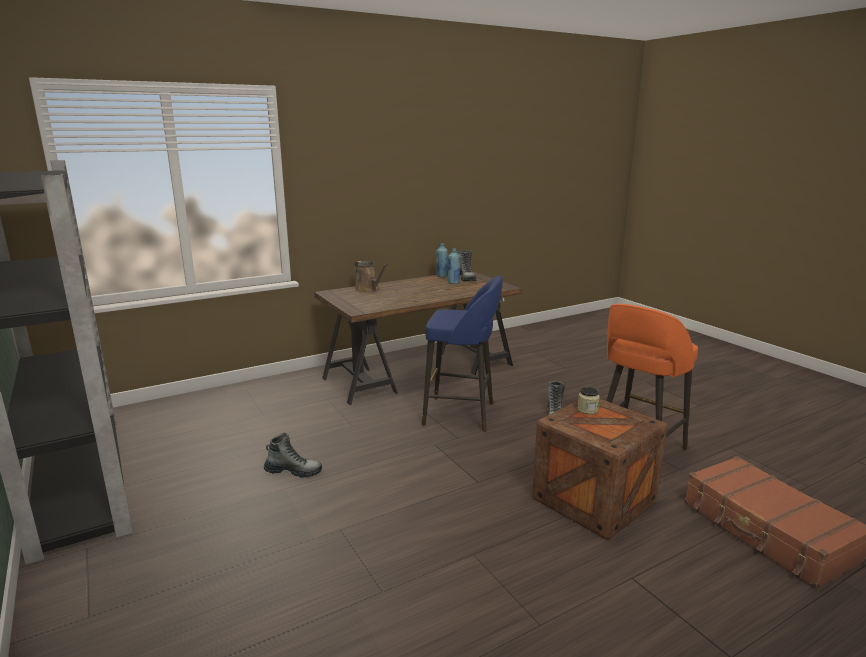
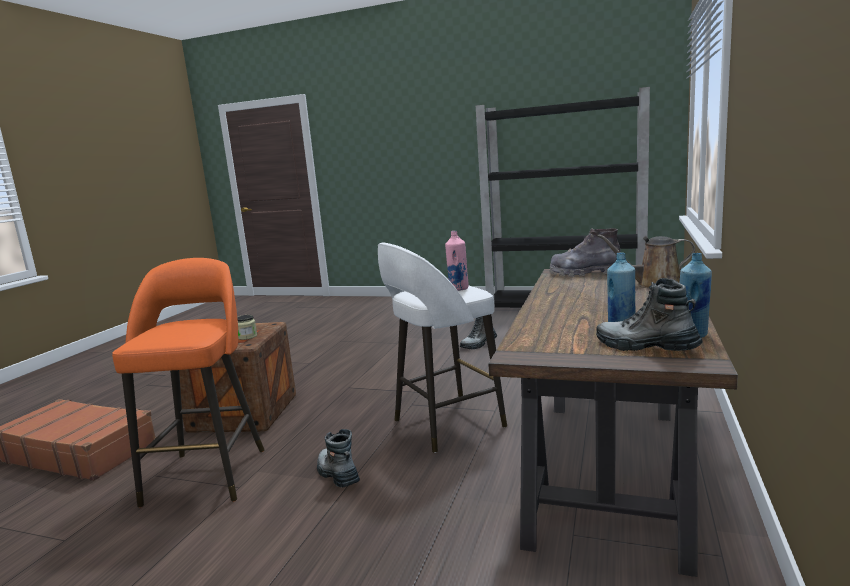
camera: 140 degrees right, 5 degrees down
blue stool [422,276,503,432] -> white stool [378,243,507,453]
none -> pink bottle [445,231,469,291]
none -> grey boot [550,228,621,277]

